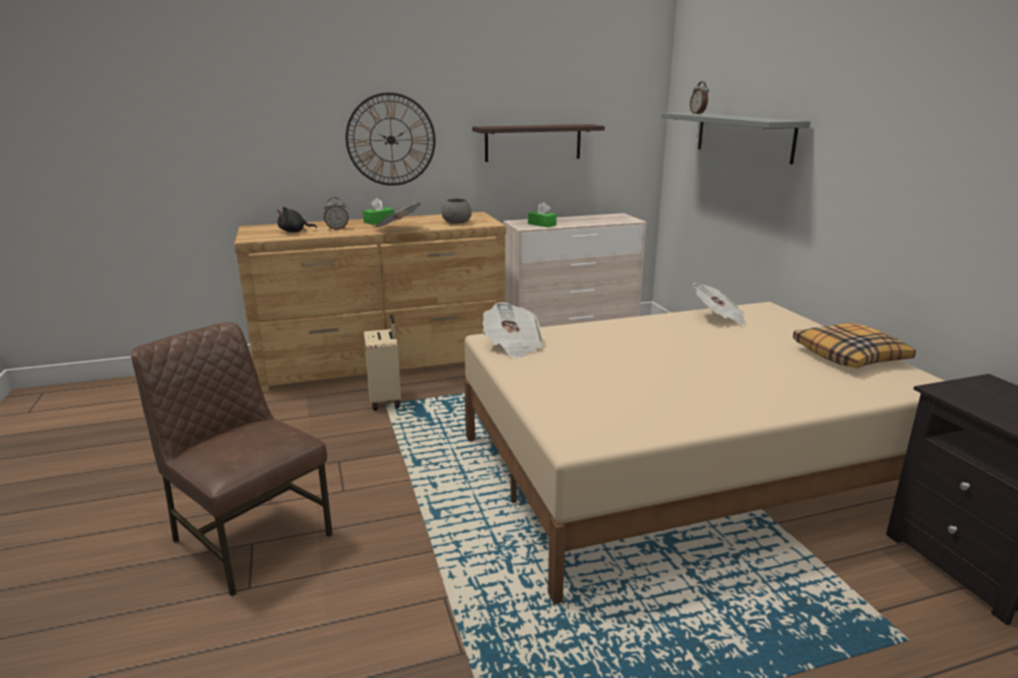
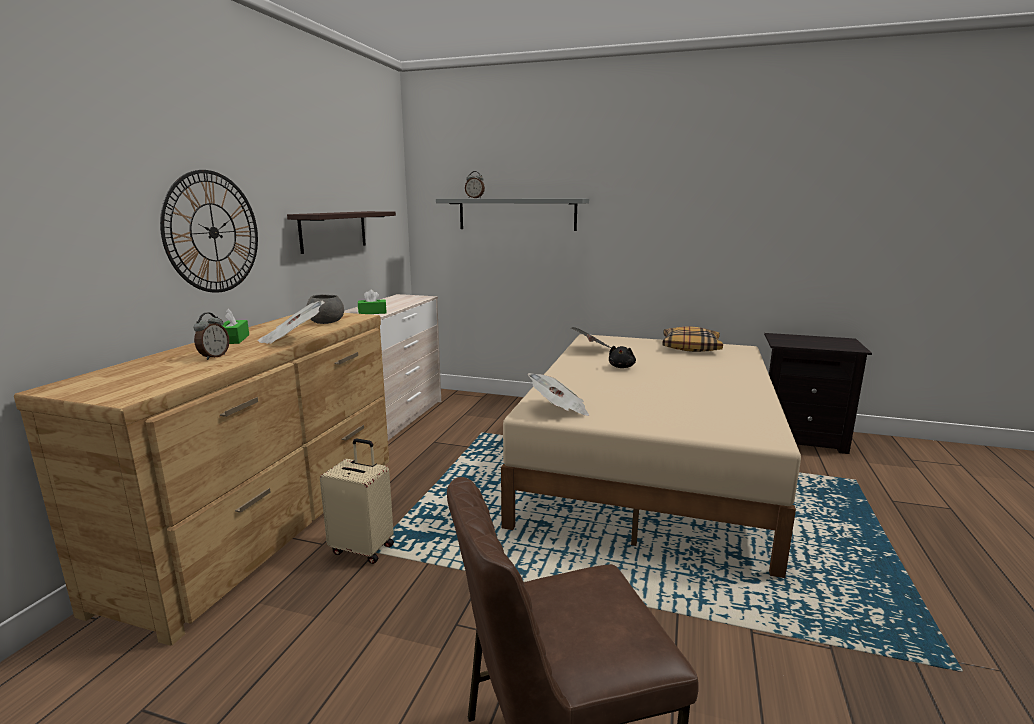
camera: 55 degrees left, 5 degrees down
black plush toy [277,207,317,232] -> black plush toy moved to [609,346,636,368]

